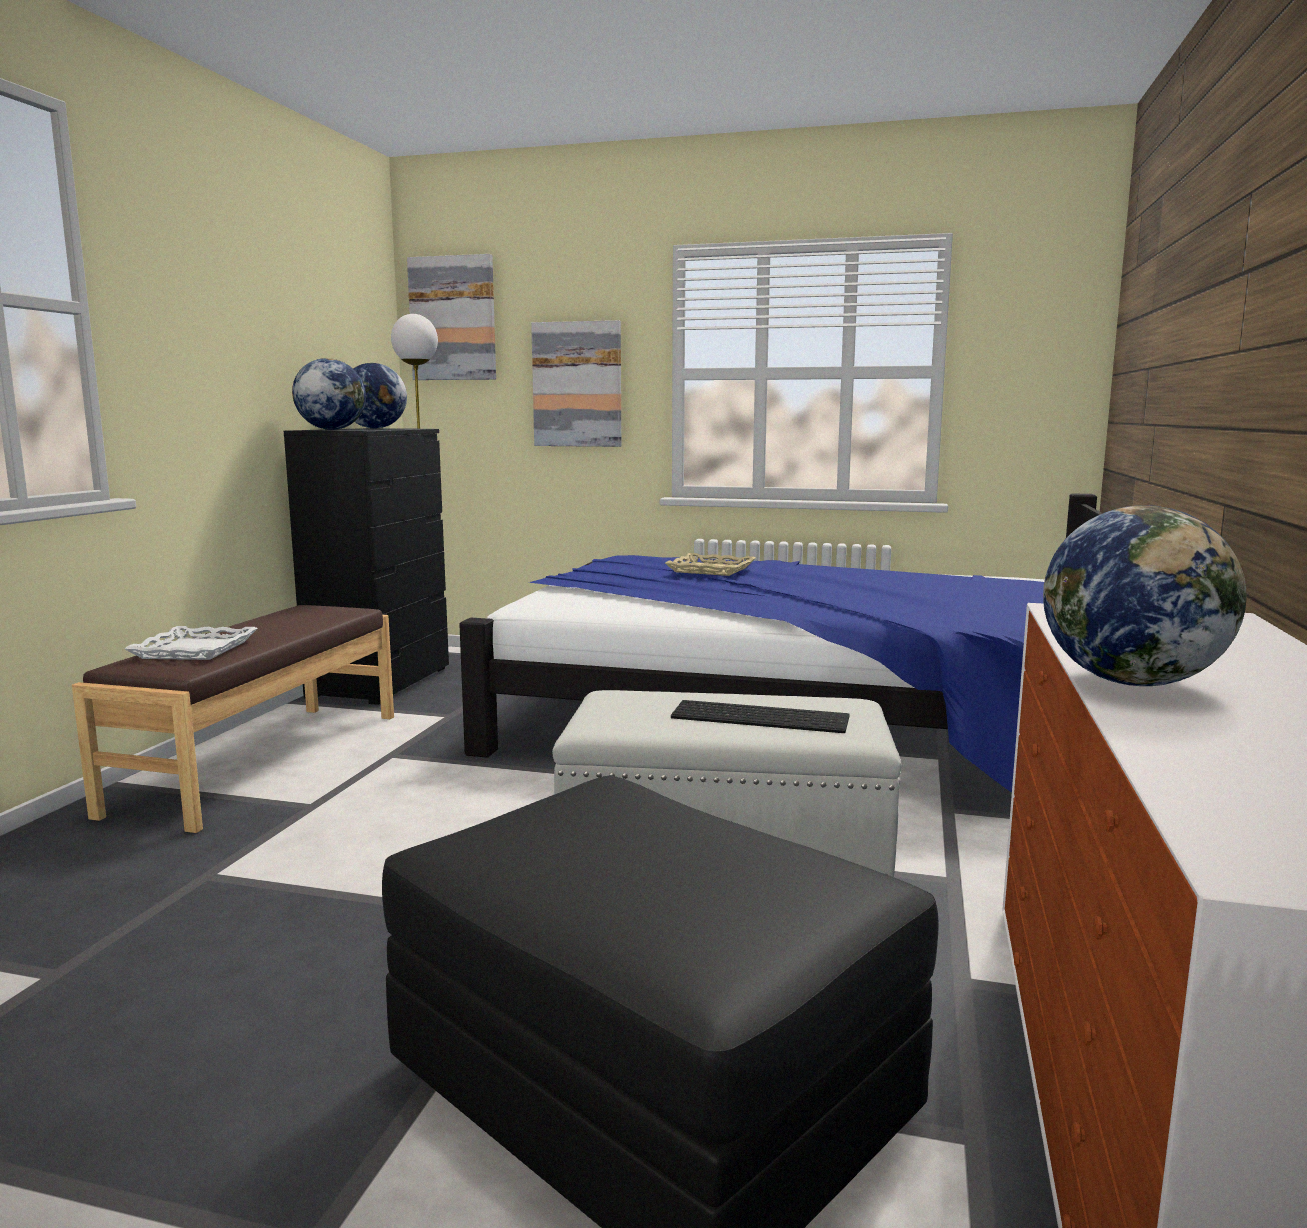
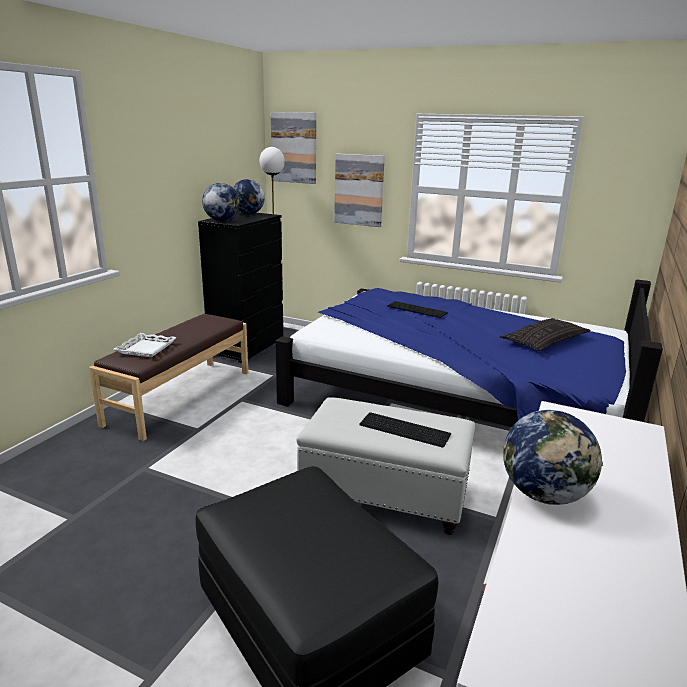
camera: 10 degrees right, 10 degrees up
beige tray [665,553,756,576] -> keyboard [387,301,448,318]
none -> pillow [500,318,591,351]

